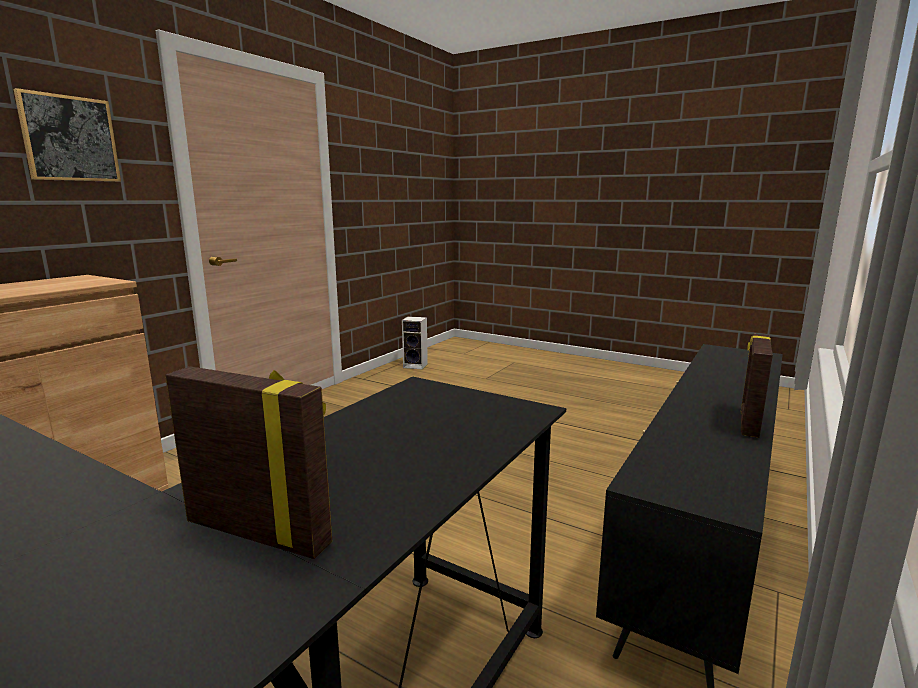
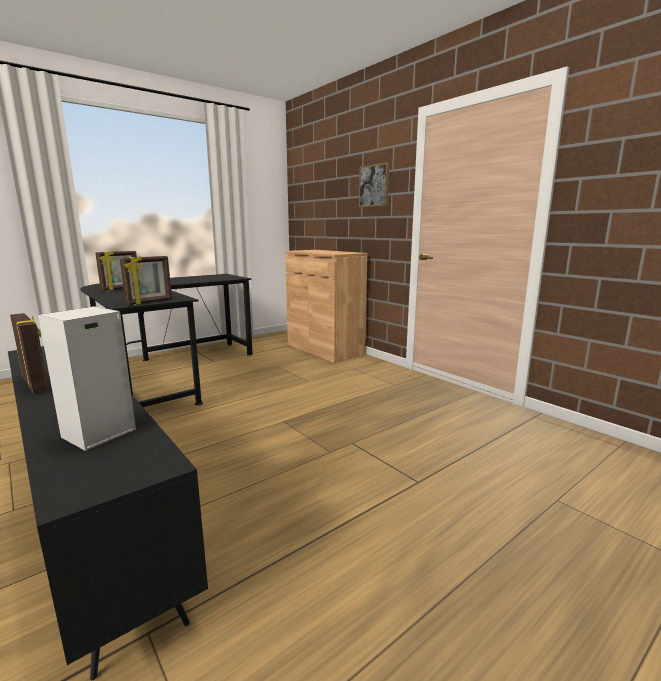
camera: 110 degrees right, 0 degrees up
speaker [402,316,428,369] -> speaker moved to [38,306,136,451]
none -> picture frame [120,256,172,305]

